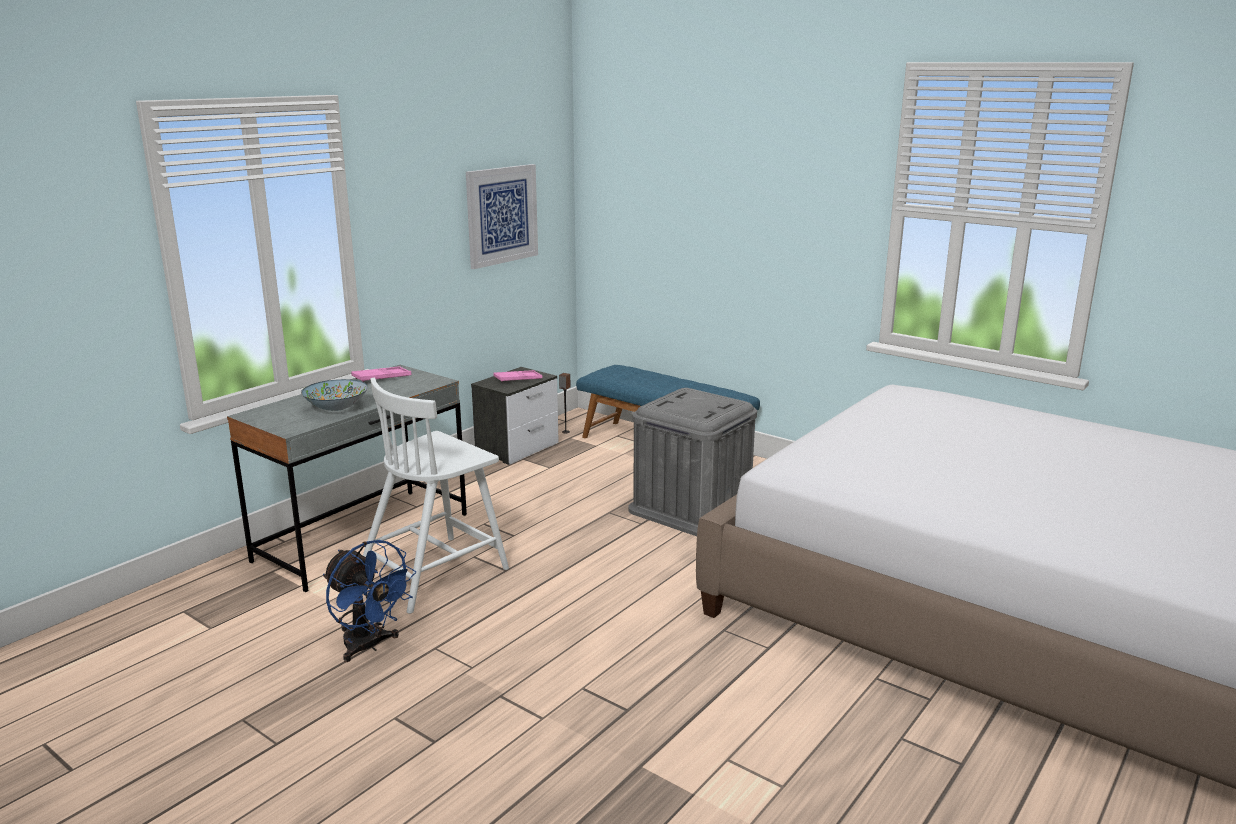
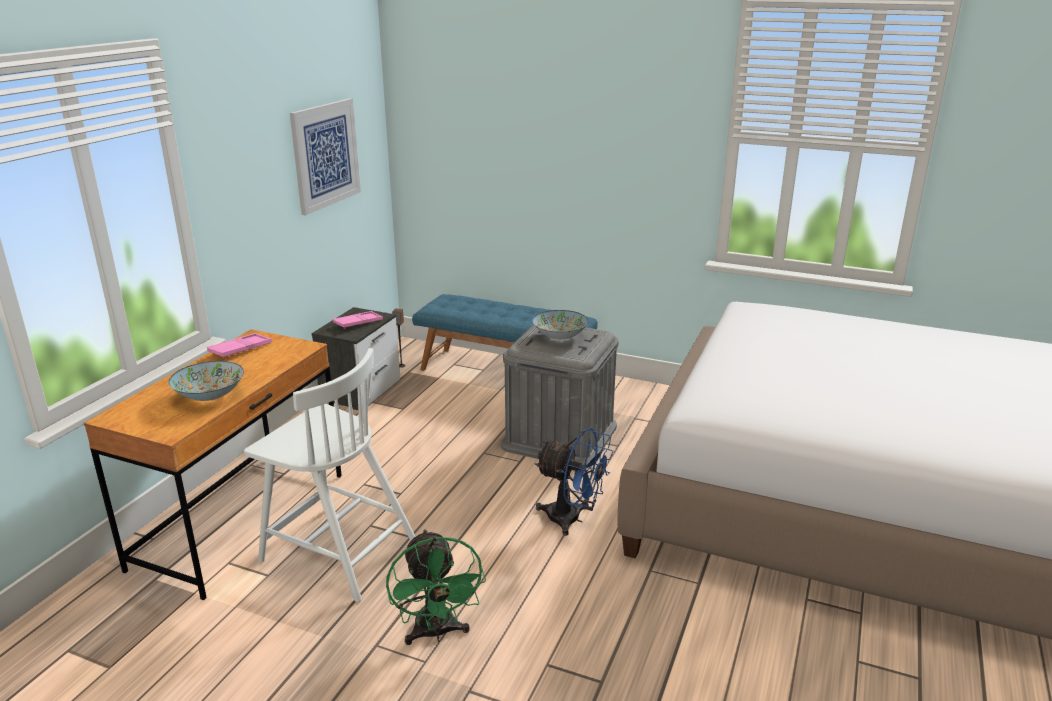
camera: 15 degrees left, 5 degrees up
grey desk [227,365,467,592] -> brown desk [84,329,342,600]
blue fan [323,540,416,662] -> blue fan moved to [535,428,613,536]
white chair [363,377,509,614] -> white chair turned 90 degrees counterclockwise [244,348,416,602]
none -> green fan [386,529,486,645]
none -> bowl [533,310,589,339]

